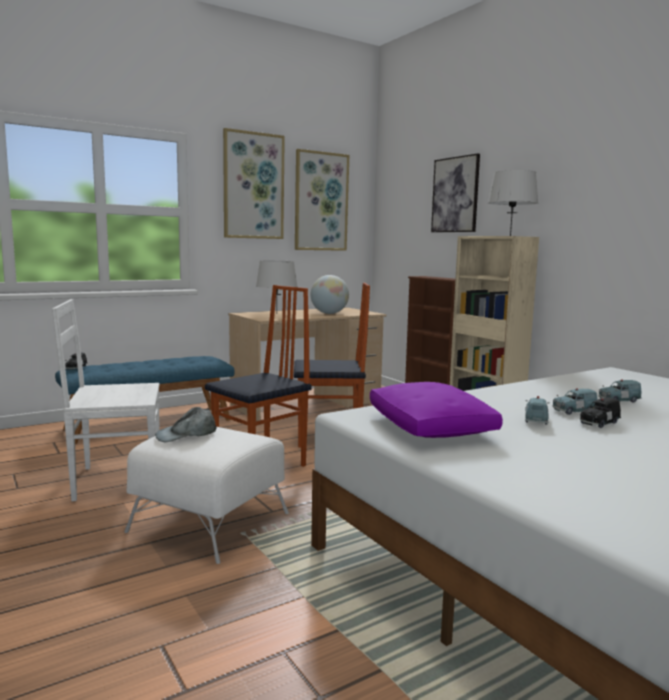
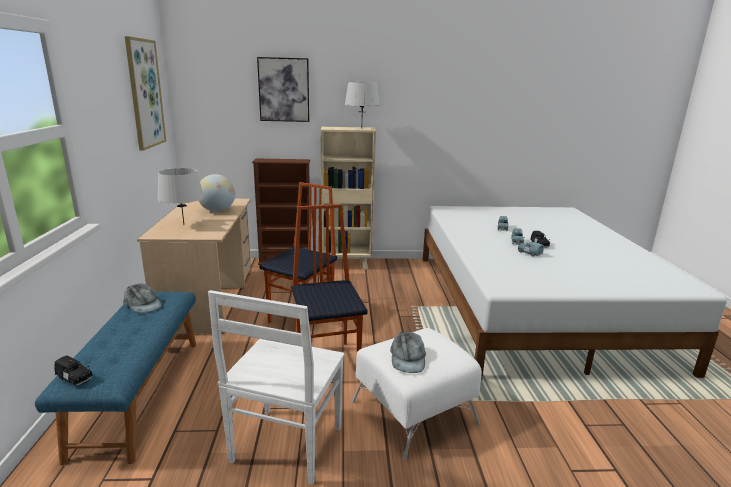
camera: 60 degrees left, 10 degrees up
picture [223,128,285,239] -> none
purple pillow [370,382,503,438] -> none
none -> grey cap [123,284,162,313]

